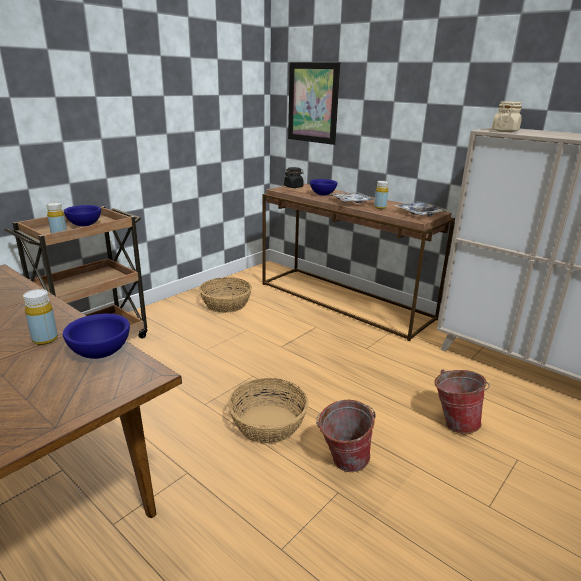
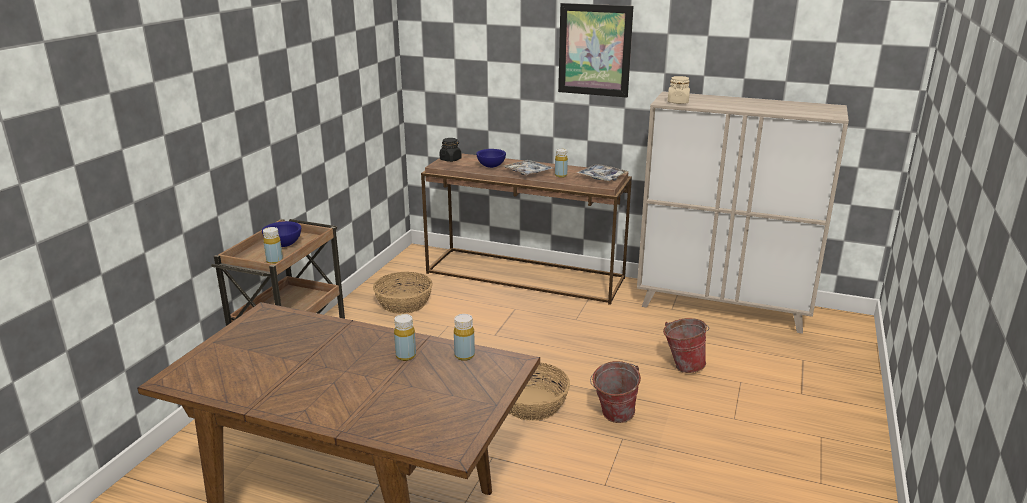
camera: 20 degrees left, 0 degrees up
blue bowl [63,314,130,359] -> yellow bottle [454,314,475,361]
picture [288,62,340,145] -> picture moved to [558,3,634,97]

